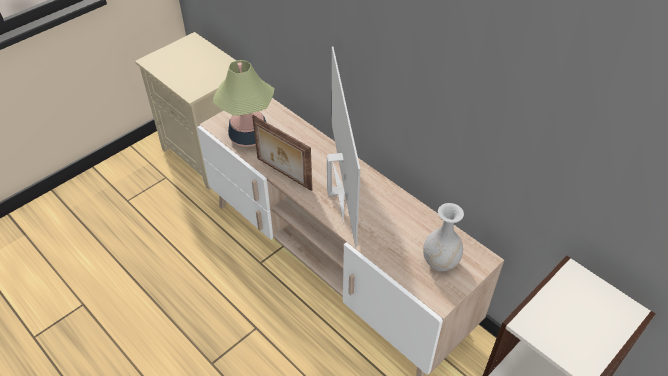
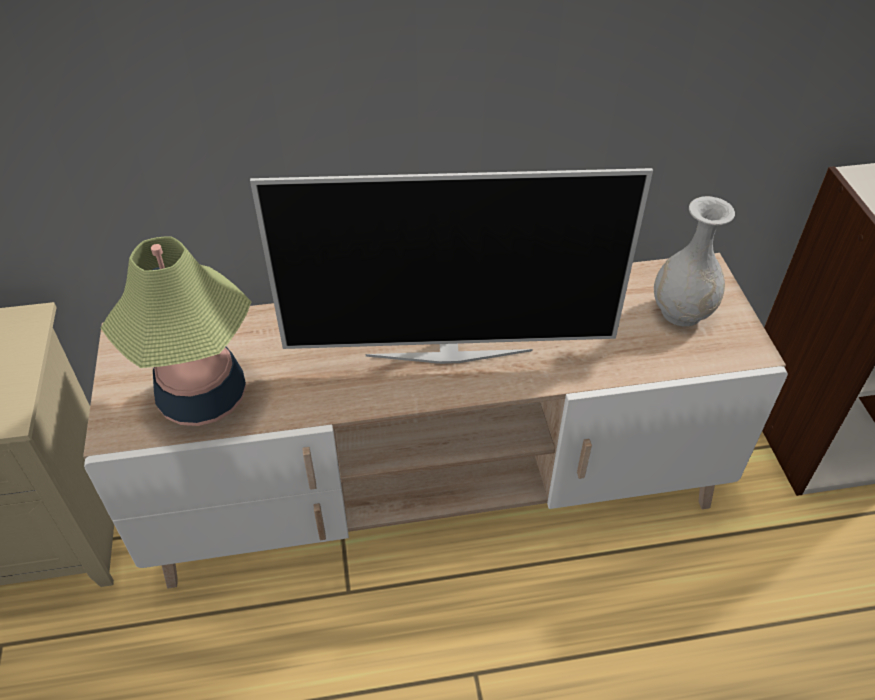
camera: 55 degrees left, 0 degrees up
picture frame [252,115,312,191] -> none
television [327,46,360,247] -> television turned 150 degrees clockwise [250,168,653,364]

